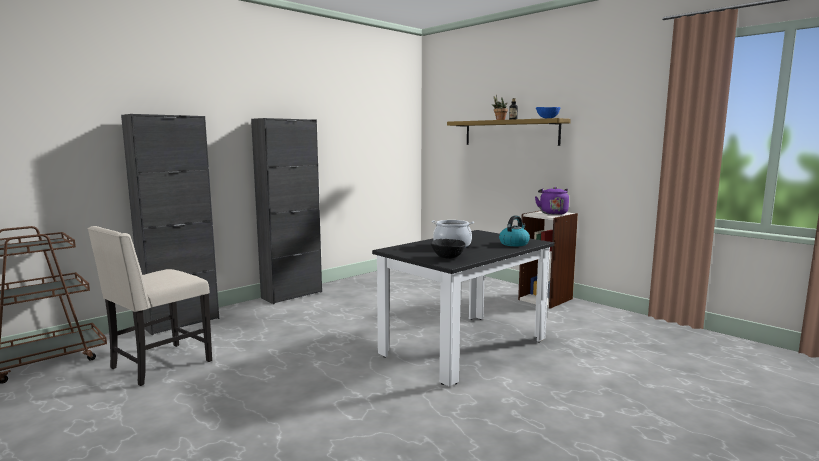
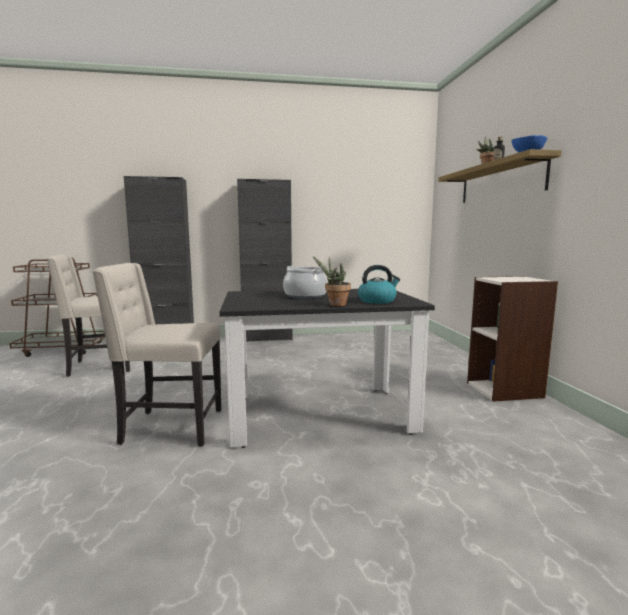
camera: 35 degrees right, 0 degrees up
black bowl [431,239,466,259] -> none
purple kettle [535,187,569,215] -> none
none -> beige chair [92,263,221,447]
none -> potted plant [313,256,351,306]

